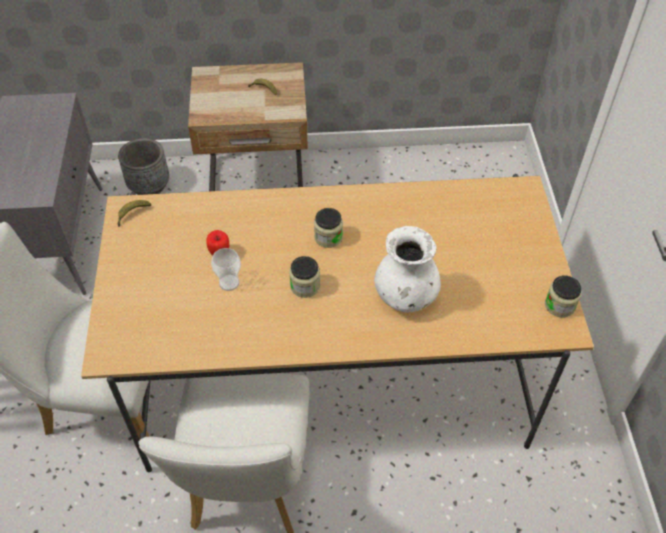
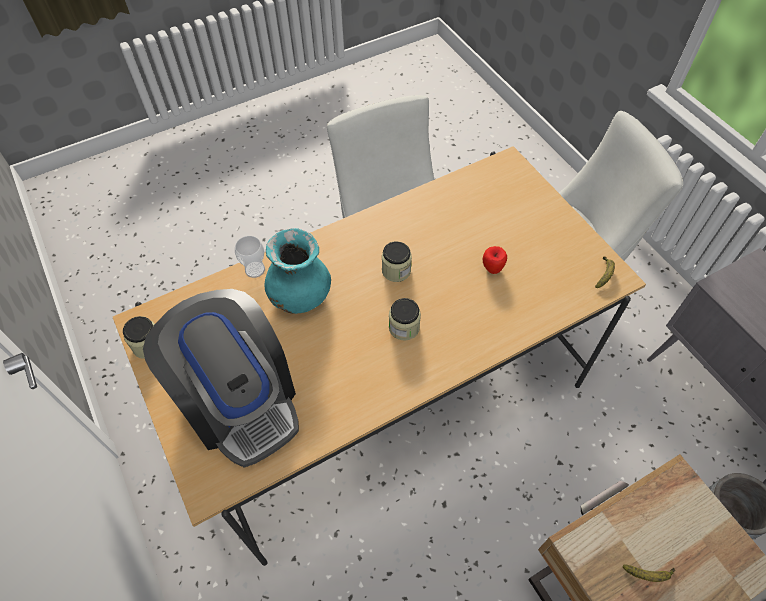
camera: 155 degrees right, 5 degrees up
cup [211,248,241,291] -> cup moved to [235,236,265,278]
white vase [374,226,441,312] -> turquoise vase [264,228,331,314]
none -> coffee machine [143,289,299,468]

